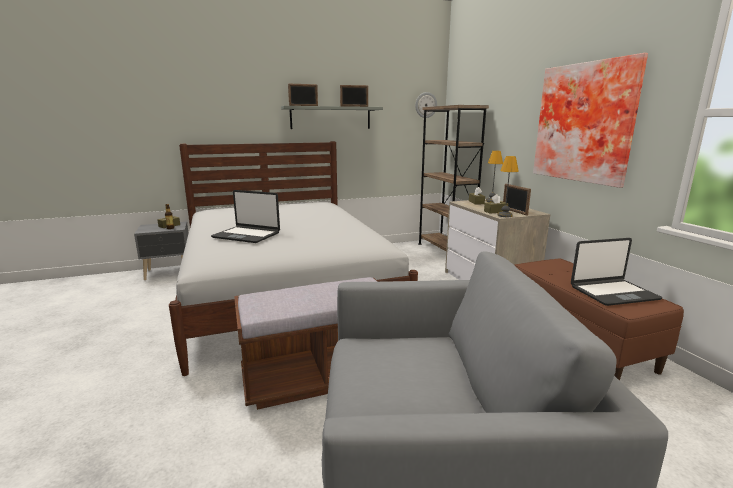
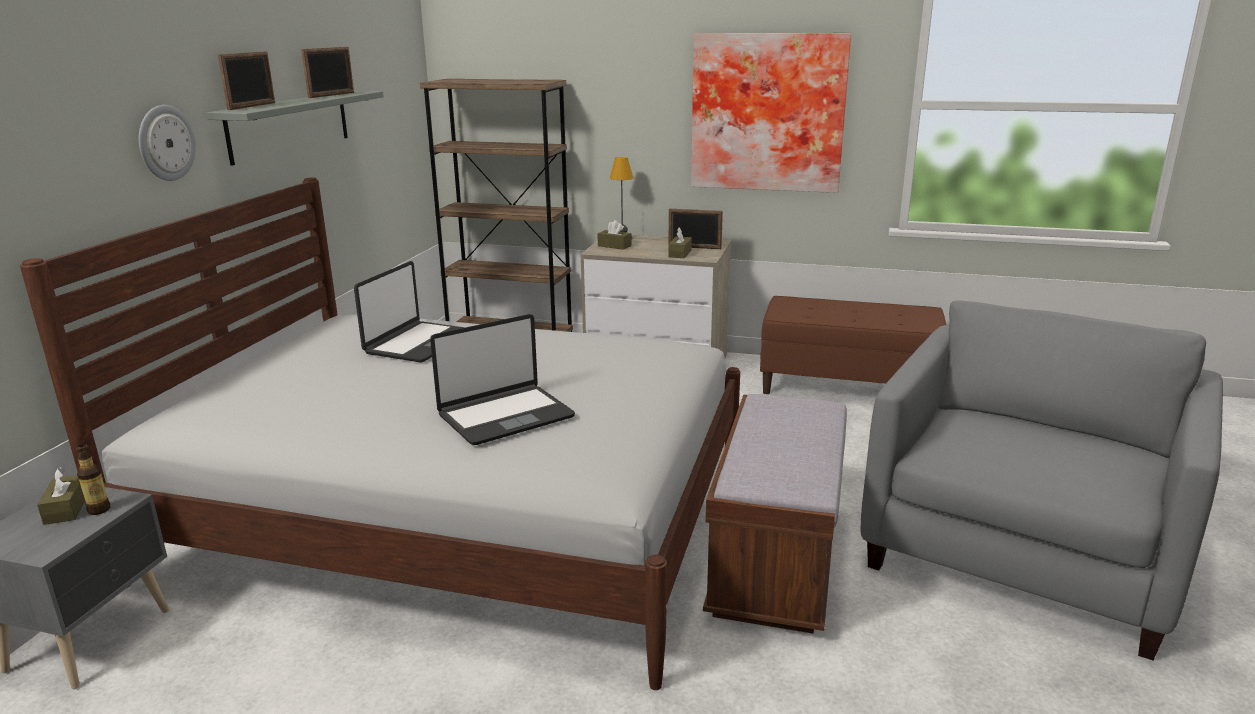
camera: 55 degrees left, 5 degrees up
wall clock [415,92,437,118] -> wall clock moved to [139,105,196,181]
table lamp [497,156,519,217] -> none
laptop [571,238,662,306] -> laptop moved to [354,261,465,363]

